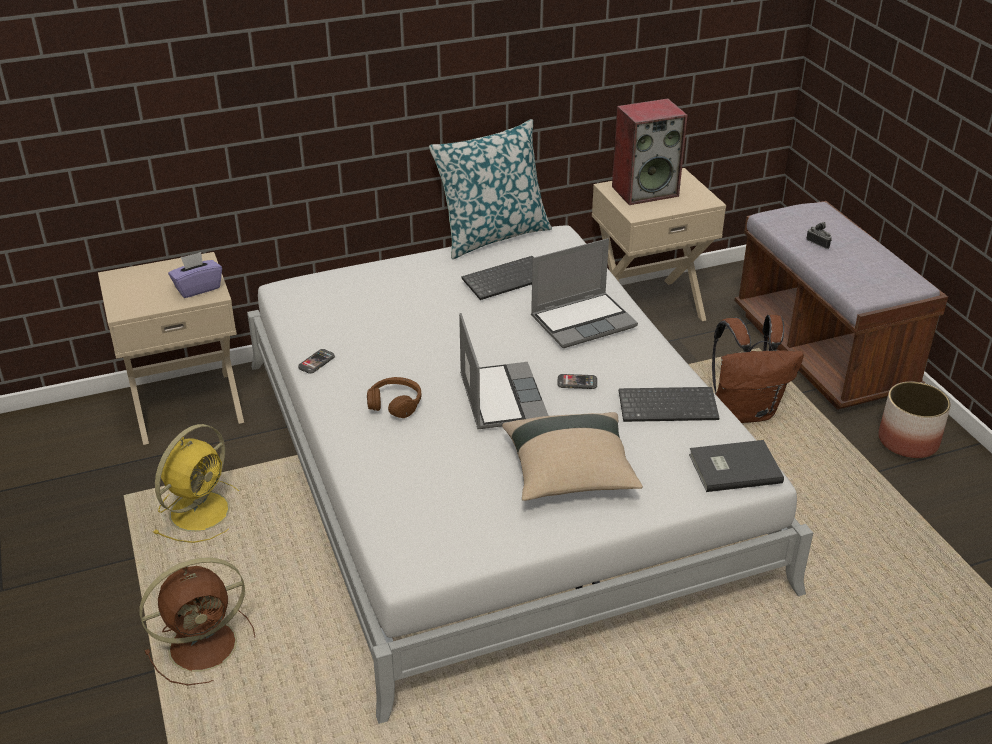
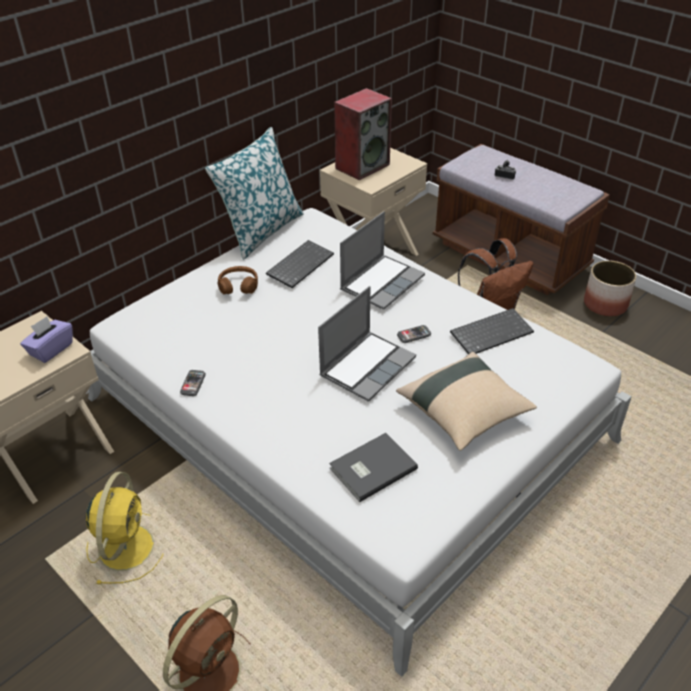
camera: 25 degrees left, 5 degrees up
brown headphones [367,377,421,418] -> brown headphones moved to [218,266,258,294]
laptop [459,313,549,429] -> laptop turned 75 degrees clockwise [318,286,416,402]
grey book [689,440,784,492] -> grey book moved to [329,433,418,502]

